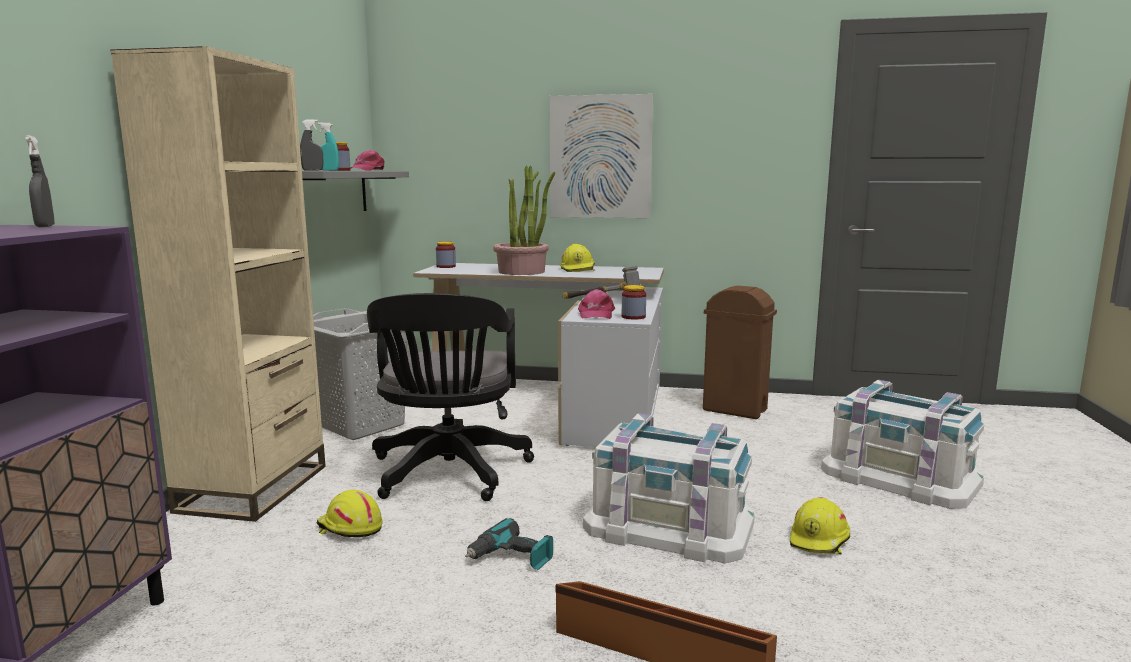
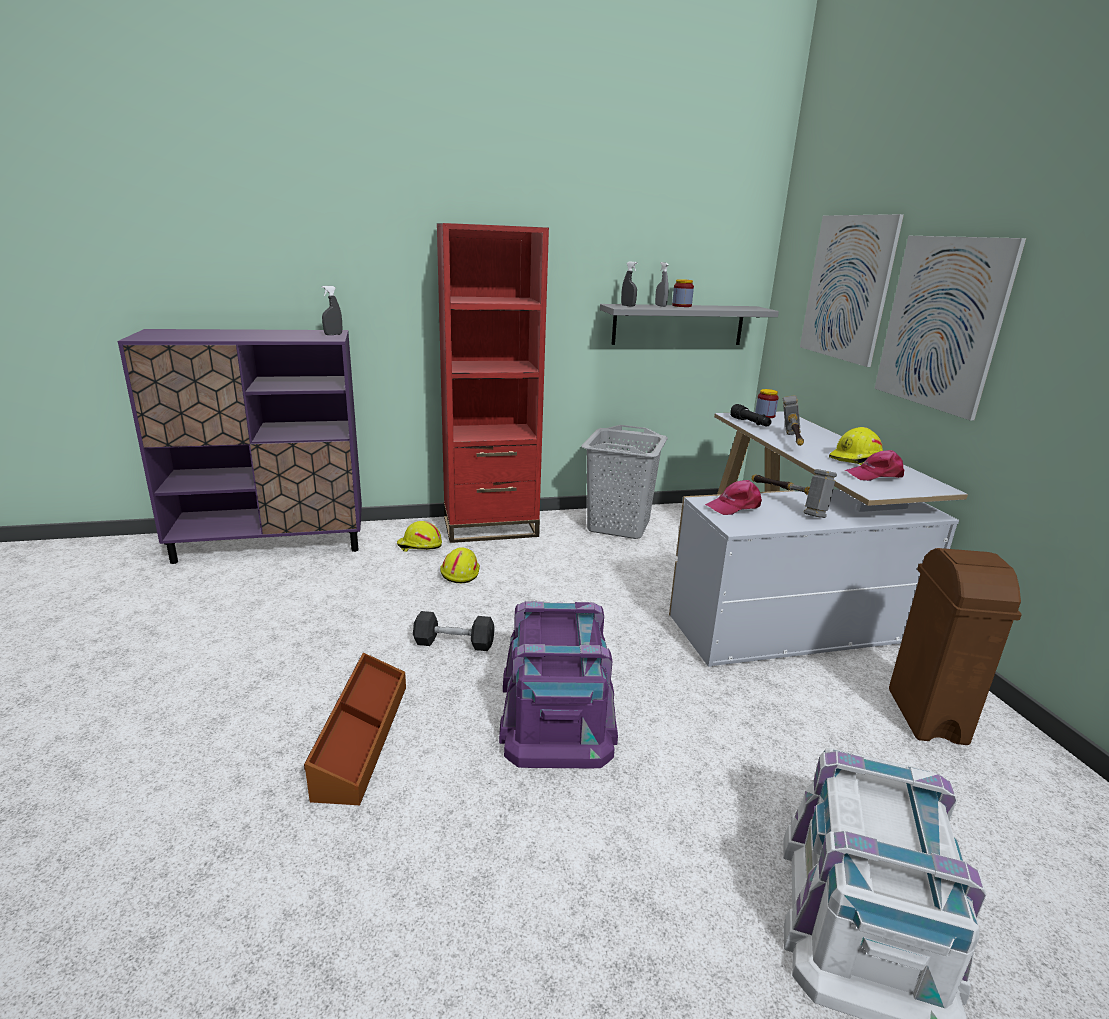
camera: 65 degrees right, 10 degrees up
beige bookcase [110,46,326,522] -> red bookcase [437,223,549,543]
turquoise spray bottle [318,122,339,171] -> grey spray bottle [655,262,669,307]
pink cap [350,150,384,171] -> pink cap moved to [845,450,905,481]
black office chair [367,293,534,501] -> none
power drill [465,518,553,570] -> grey dumbbell [413,611,495,651]
potted plant [493,165,555,275] -> hammer [783,395,804,446]
white storage box [583,413,755,563] -> purple storage box [499,601,618,768]
jar [622,285,646,320] -> none
yellow hard hat [790,497,850,555] -> yellow hard hat moved to [397,521,442,552]
none -> black flashlight [730,404,772,427]
none -> picture [800,214,904,367]

